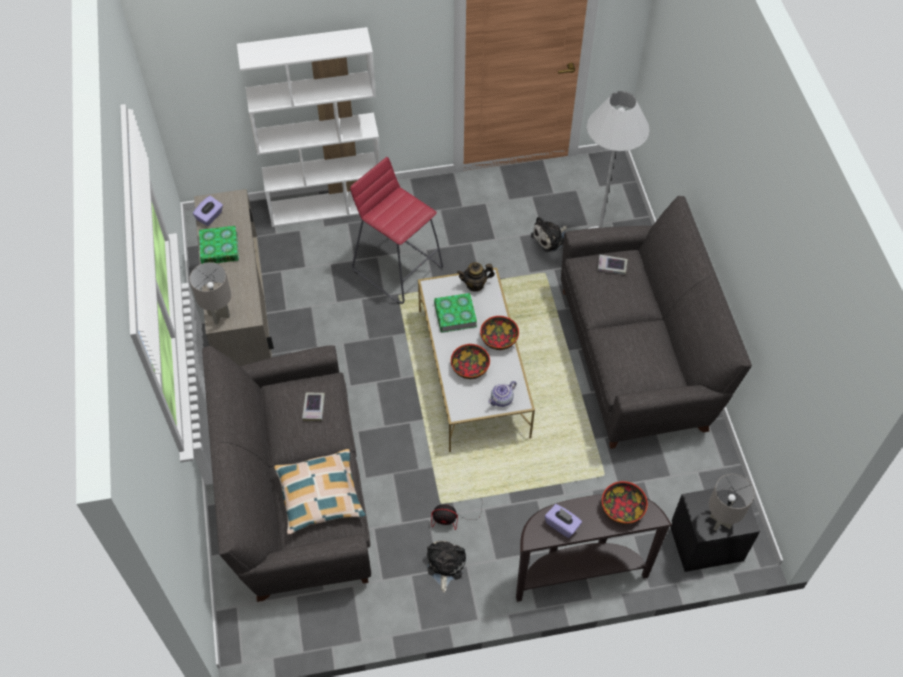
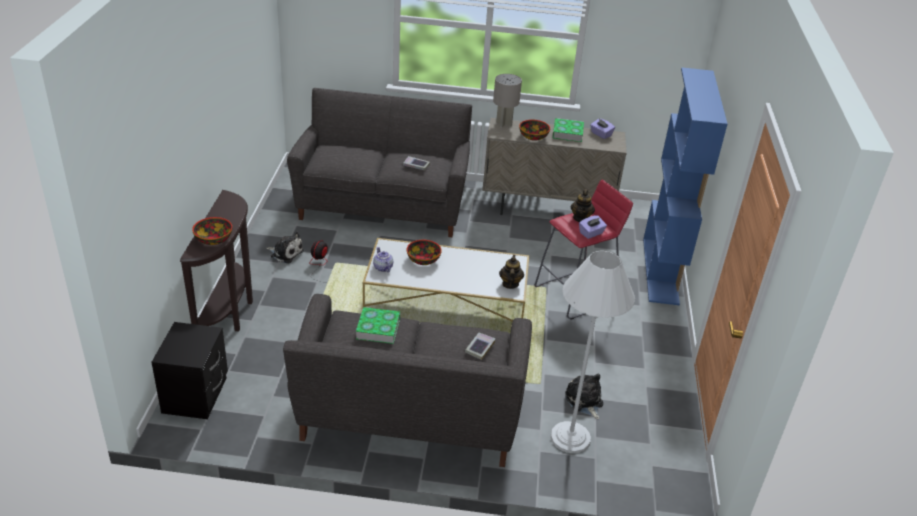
camera: 105 degrees right, 20 degrees down
white bookcase [237,27,380,227] -> blue bookcase [643,67,728,305]
pillow [274,449,366,534] -> none
book [434,293,477,333] -> book moved to [356,307,400,344]
bowl [480,316,519,350] -> bowl moved to [519,120,550,141]
purple tissue box [545,504,582,538] -> purple tissue box moved to [579,215,607,239]
grey table lamp [709,474,755,531] -> none
none -> teapot [571,189,595,222]

